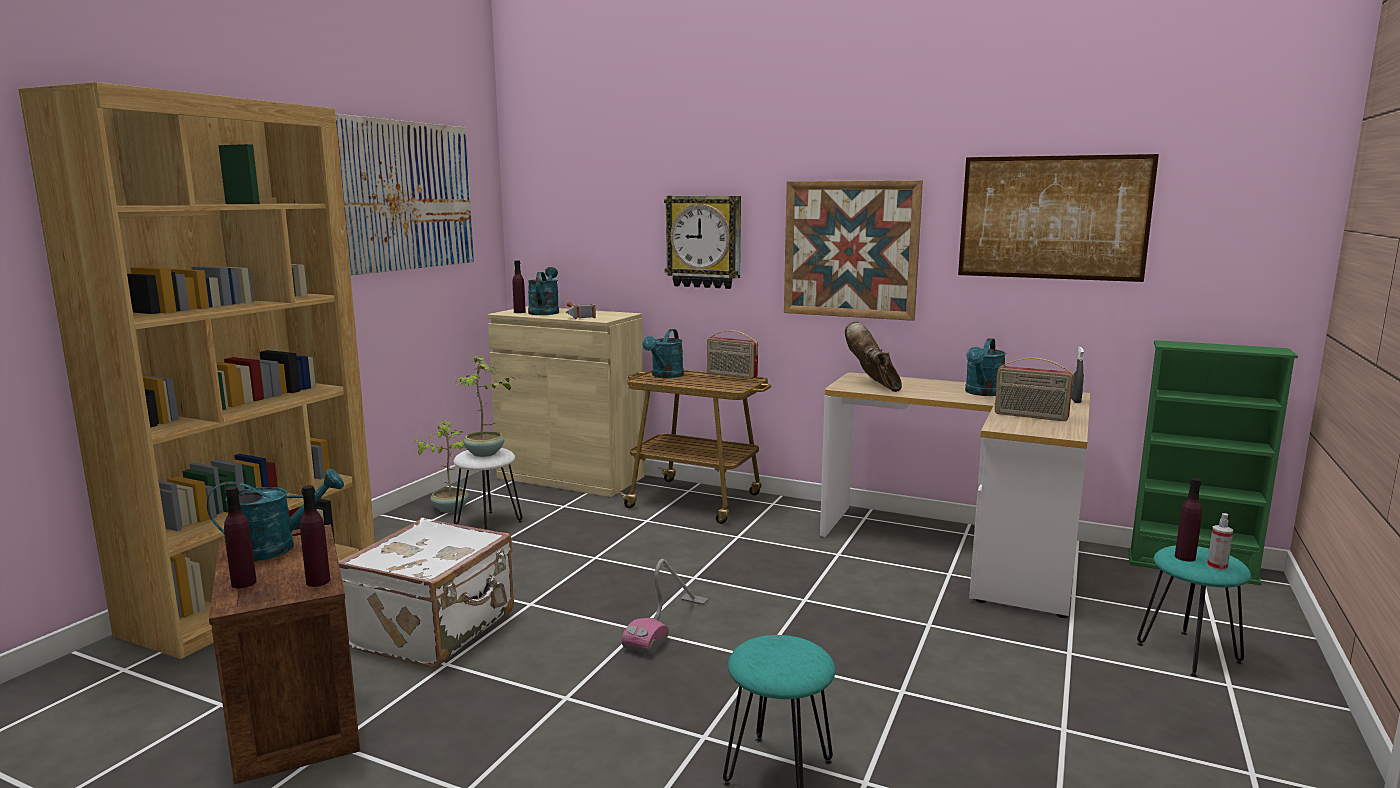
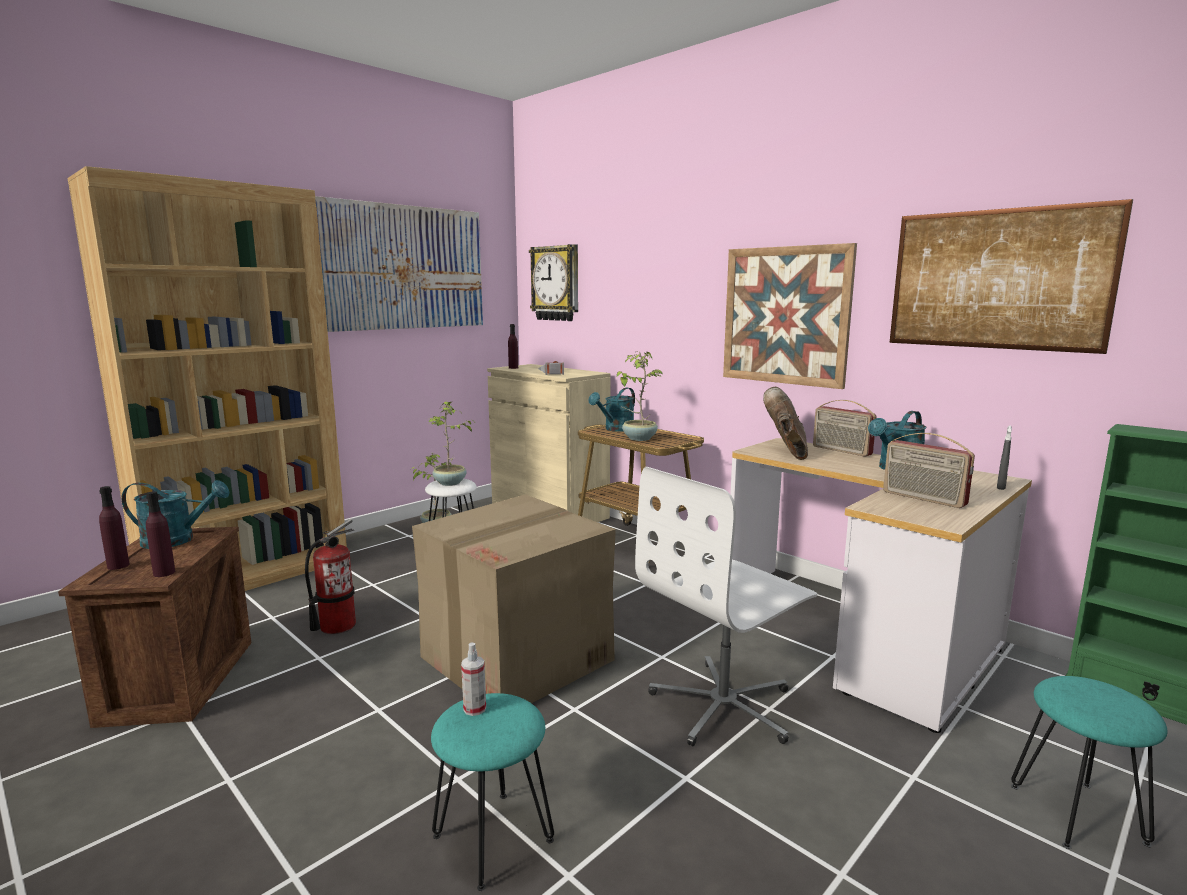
camera: 20 degrees right, 0 degrees up
white suitcase [338,518,514,668] -> fire extinguisher [305,519,356,634]
turquoise watering can [528,267,559,315] -> none
vacuum cleaner [622,559,708,655] -> cardboard box [412,494,616,703]
wall clock [664,196,741,289] -> wall clock moved to [529,244,578,321]
radio [707,330,758,379] -> radio moved to [813,400,876,456]
purple bottle [1175,478,1202,562] -> none
spray bottle [1207,513,1233,571] -> spray bottle moved to [461,643,486,716]
none -> potted plant [617,351,663,441]
none -> white office chair [635,467,817,746]

